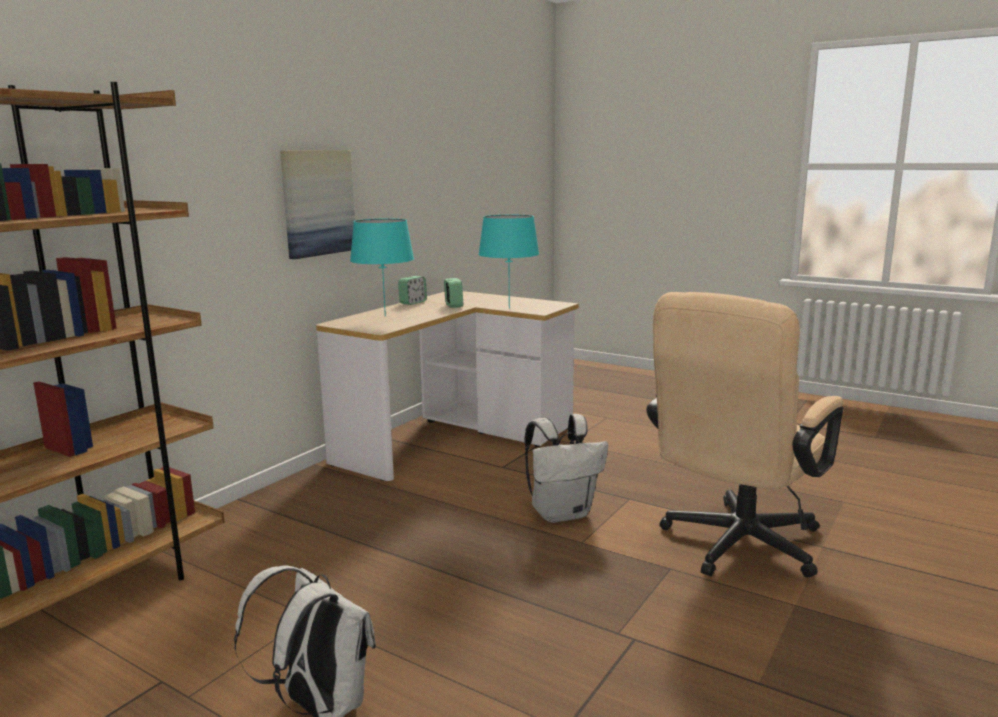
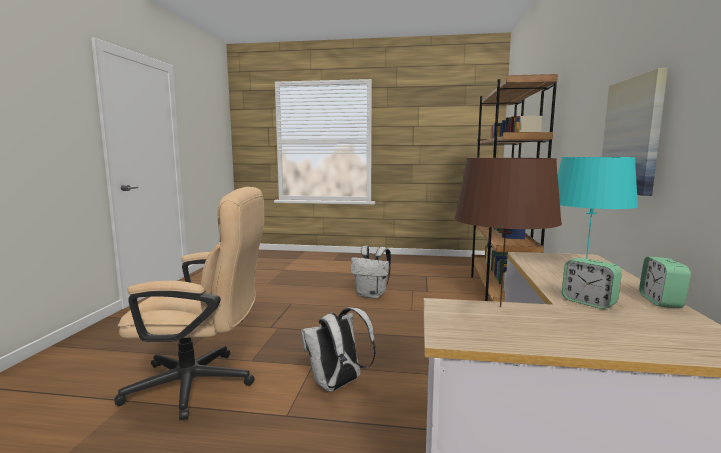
camera: 155 degrees right, 5 degrees down
turquoise table lamp [478,215,539,309] -> brown table lamp [455,158,562,307]
beige office chair [647,292,843,578] -> beige office chair turned 75 degrees clockwise [114,187,264,420]

